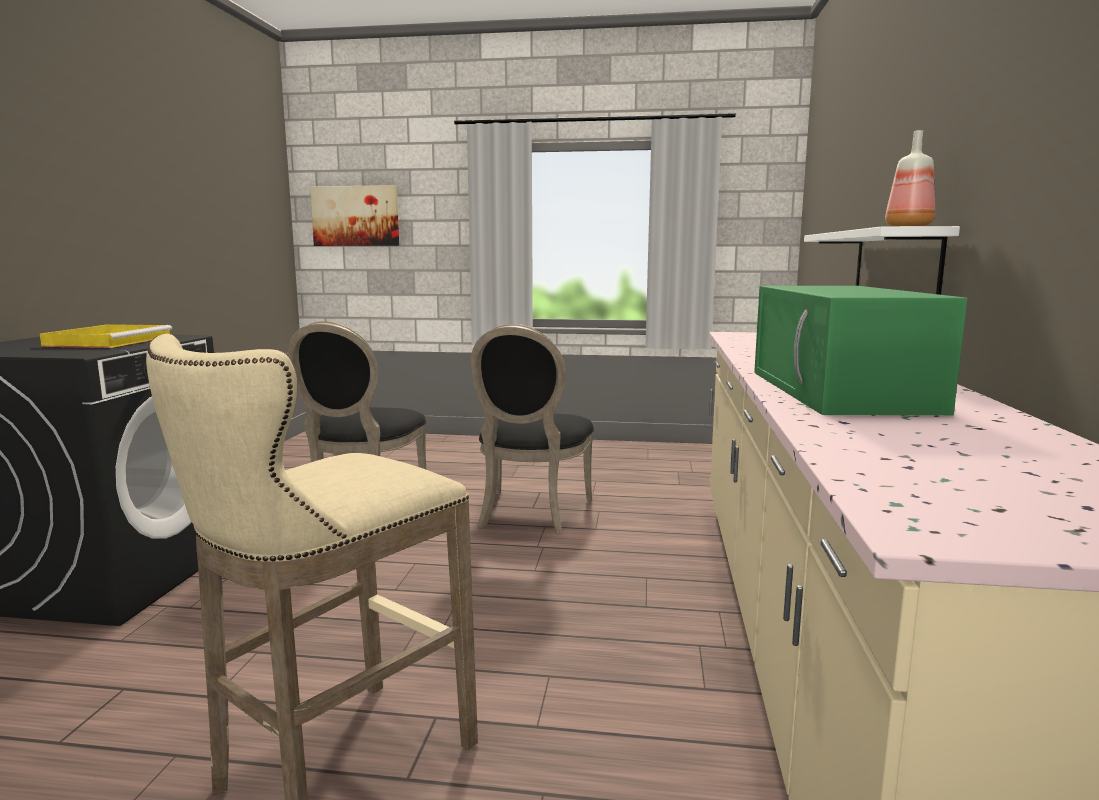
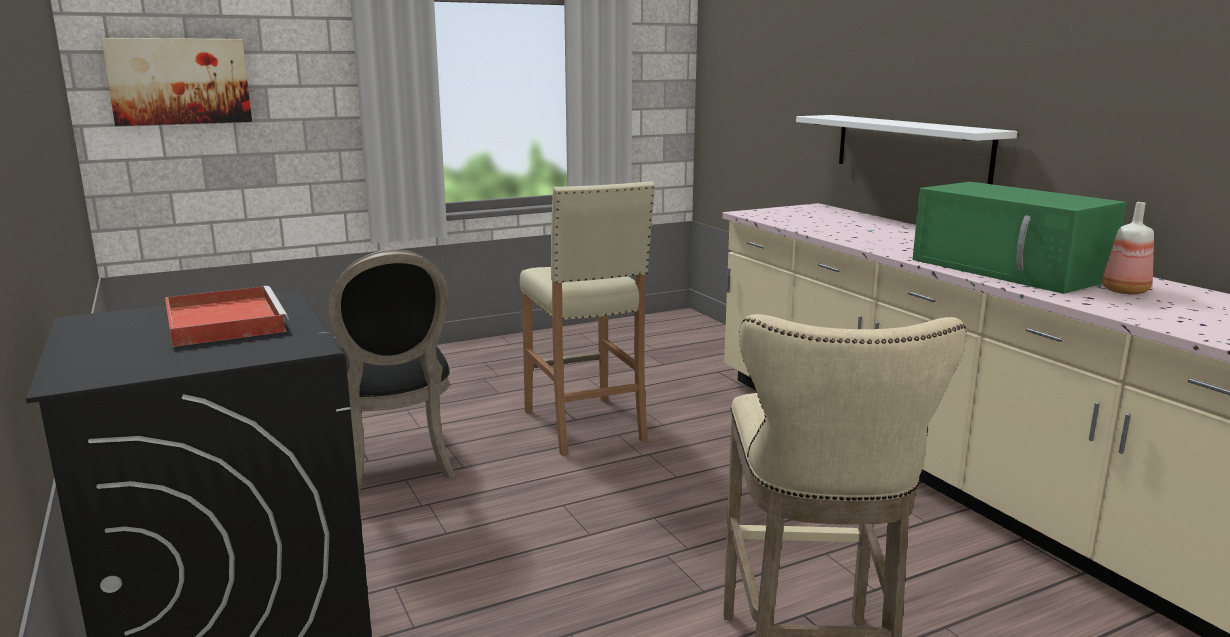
camera: 35 degrees left, 5 degrees up
yellow tray [40,324,172,348] -> red tray [165,286,289,347]
black chair [471,324,594,534] -> beige stool [520,181,655,456]
bottle [885,130,935,226] -> bottle moved to [1102,202,1154,295]

